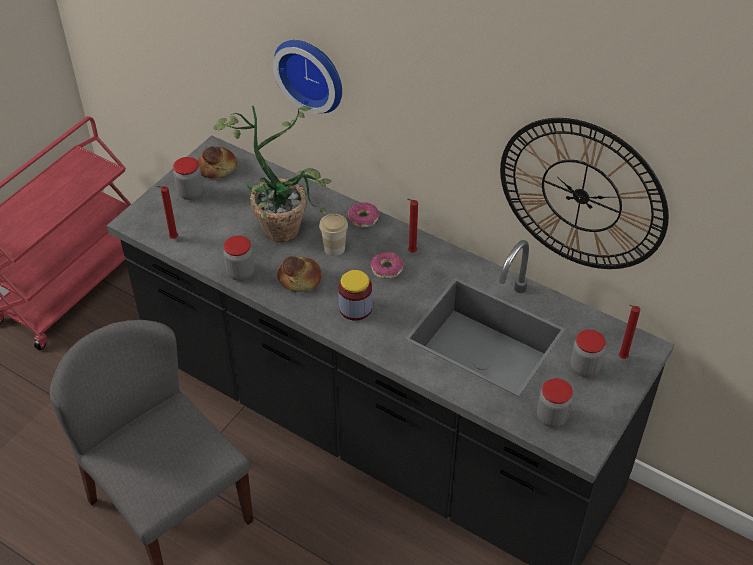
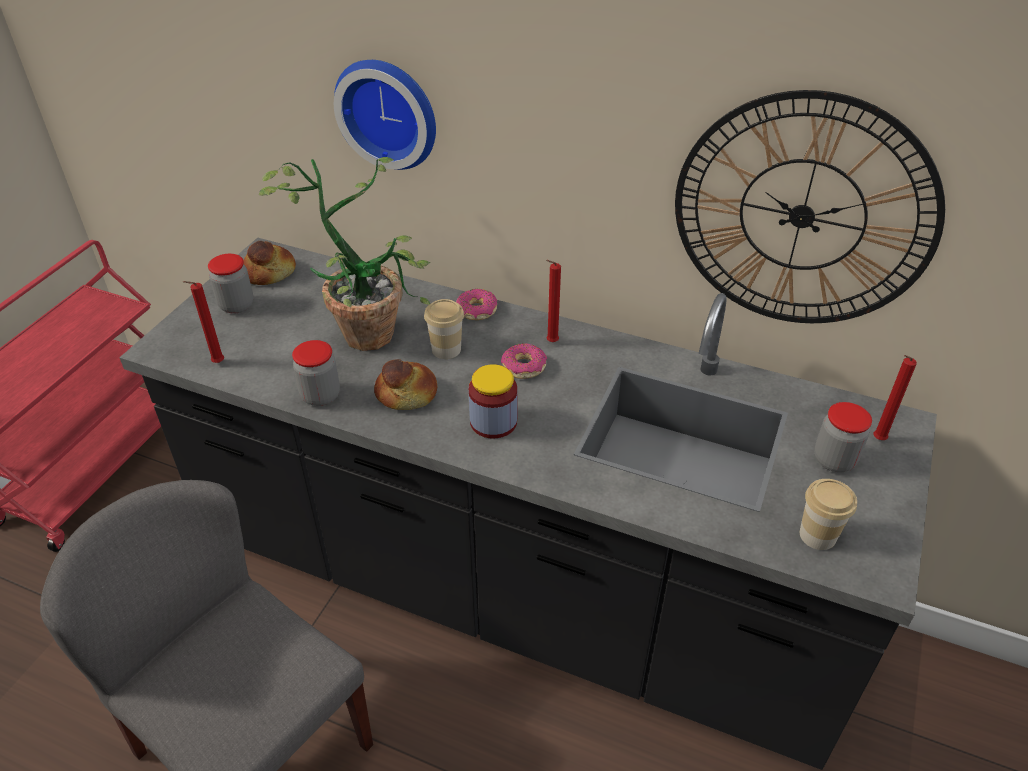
camera: 10 degrees left, 5 degrees down
jar [537,378,573,428] -> cup [800,479,857,550]

